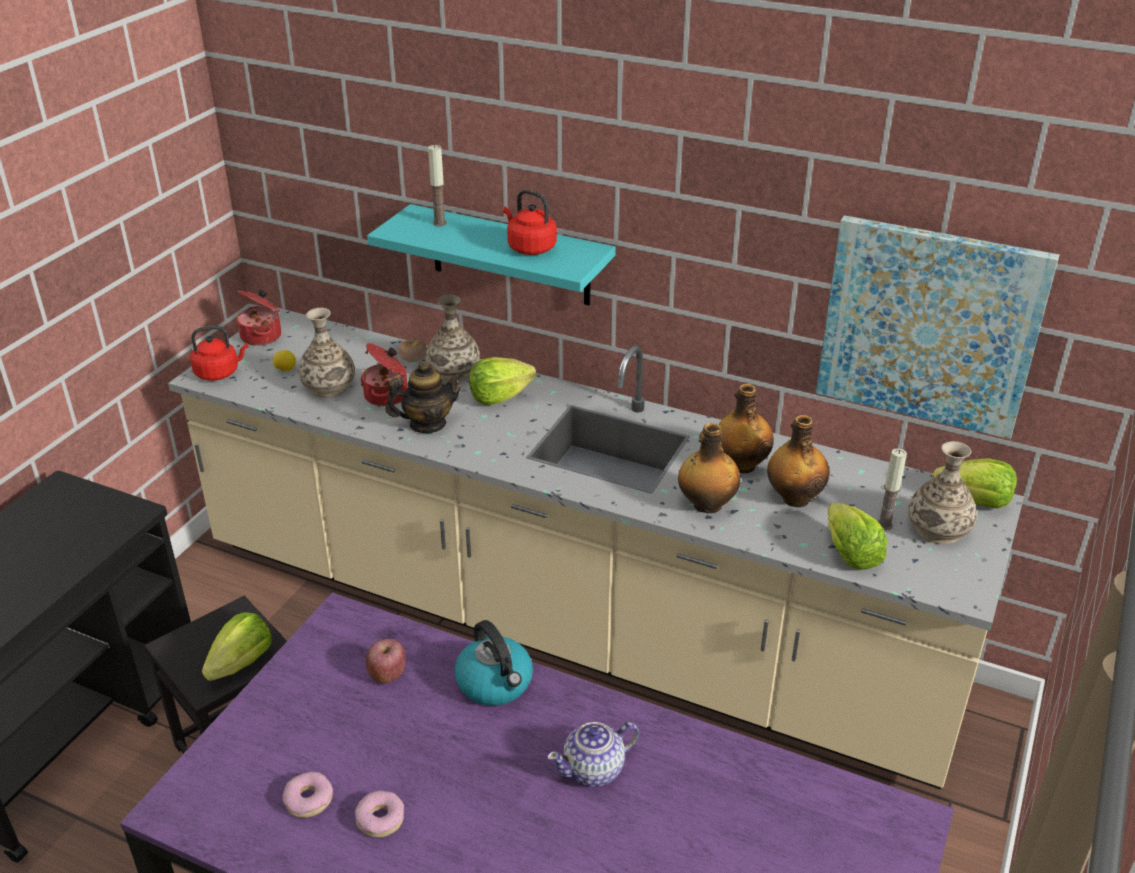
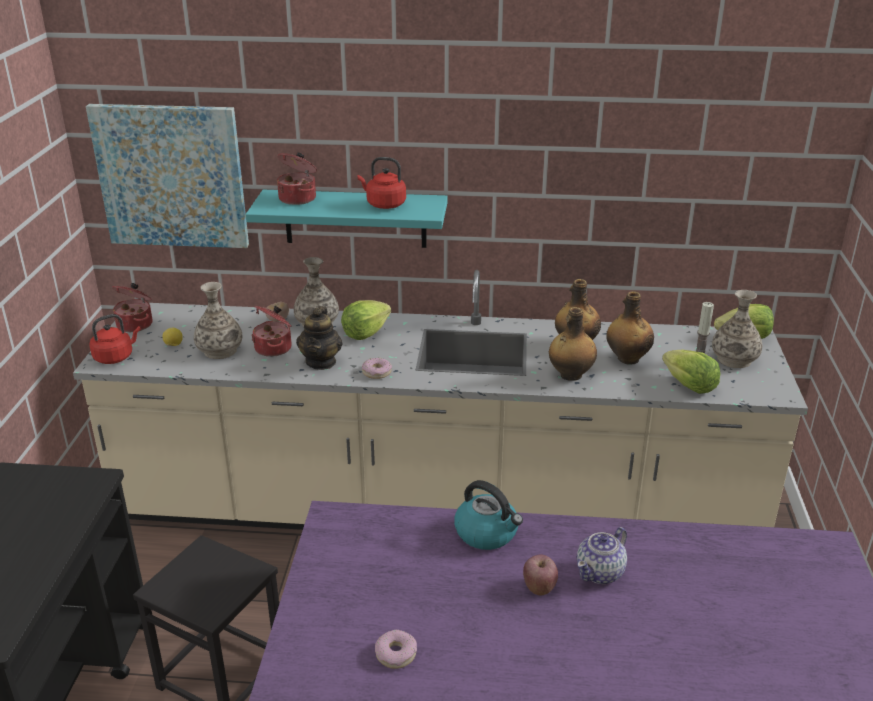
camera: 20 degrees left, 5 degrees down
lettuce [202,612,272,681] -> none
donut [355,790,404,837] -> donut moved to [362,358,392,379]
apple [366,639,406,683] -> apple moved to [523,555,558,595]
teapot [385,361,464,433] -> teapot turned 135 degrees clockwise [296,306,342,370]
candle [428,145,447,227] -> cooking pot [277,152,317,205]
picture [816,215,1059,439] -> picture moved to [86,104,249,248]

